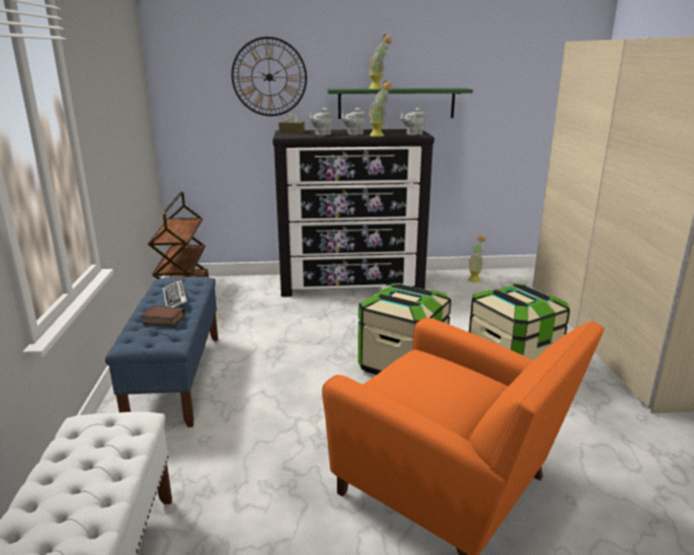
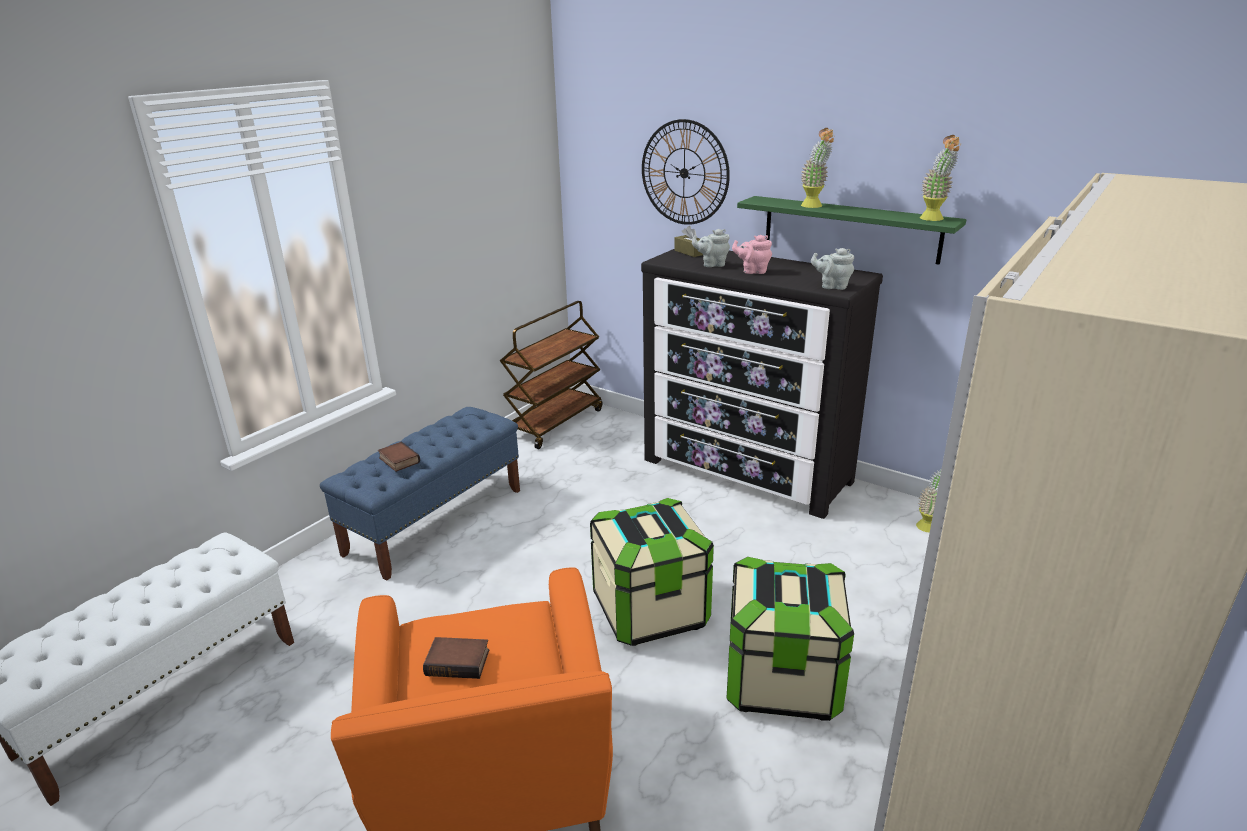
camera: 40 degrees right, 5 degrees up
keyboard [163,279,188,307] -> none
grey teapot [341,108,365,135] -> pink teapot [732,235,772,274]
potted plant [369,81,392,137] -> potted plant moved to [920,135,961,221]
none -> book [423,637,489,679]

